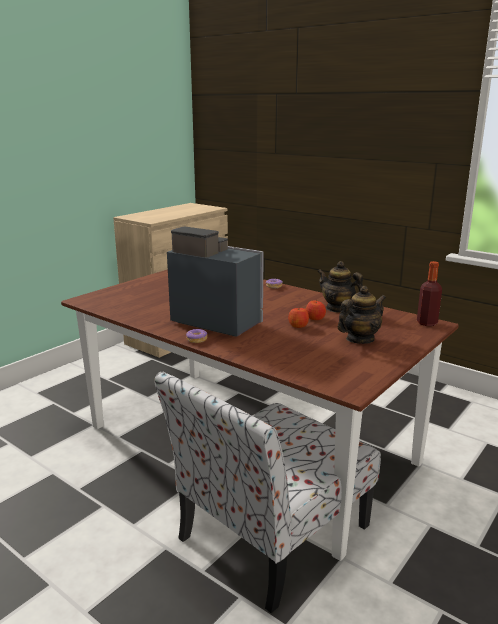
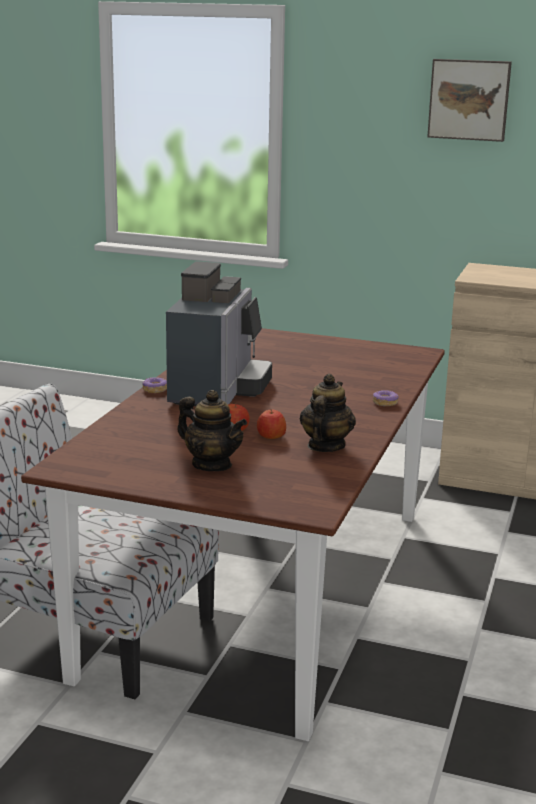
camera: 70 degrees right, 0 degrees up
bottle [417,261,442,326] -> none
none -> picture [427,59,512,142]

